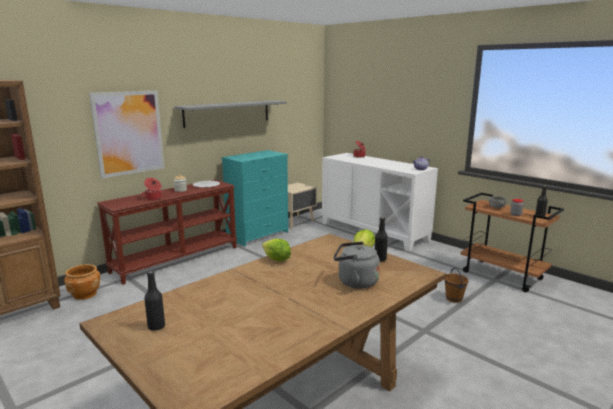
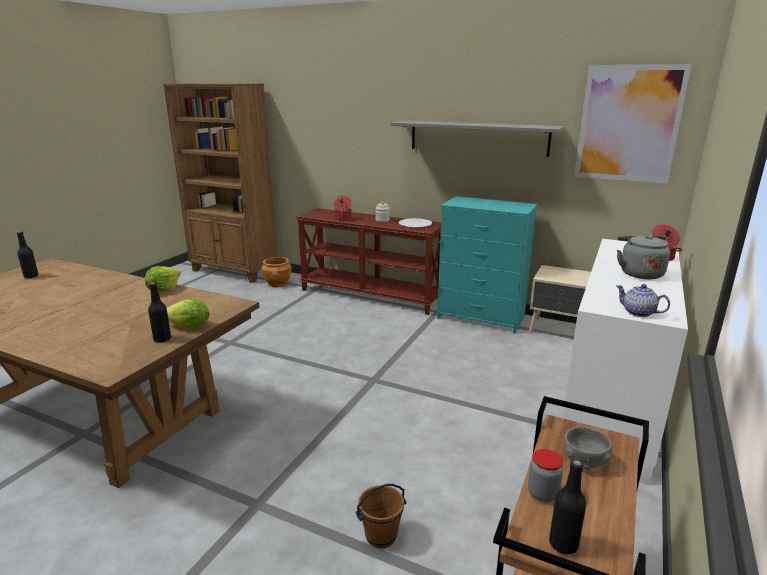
camera: 70 degrees right, 5 degrees up
picture [89,91,164,178] -> picture moved to [574,64,692,183]
grey kettle [334,242,380,289] -> grey kettle moved to [617,235,670,279]

